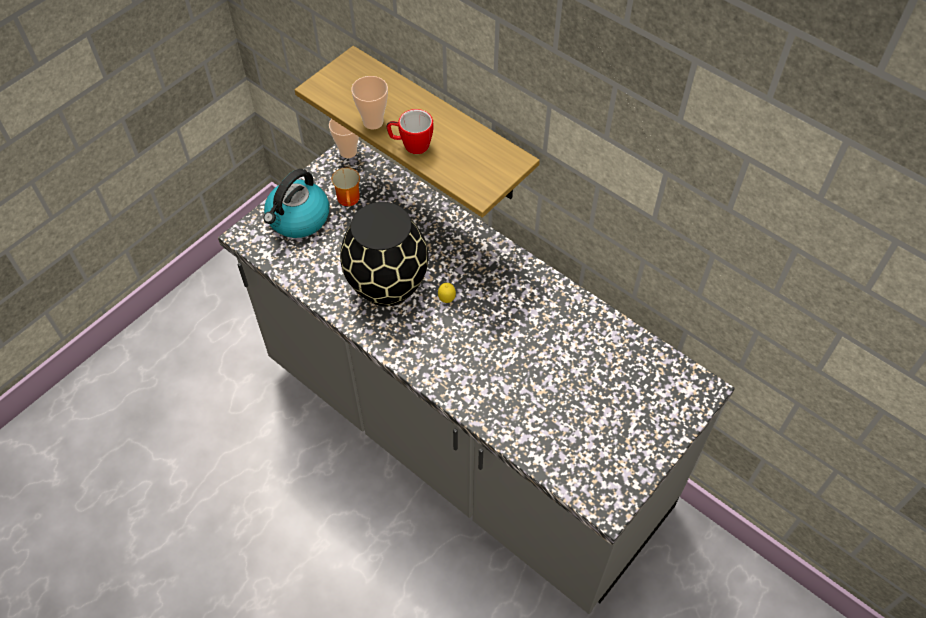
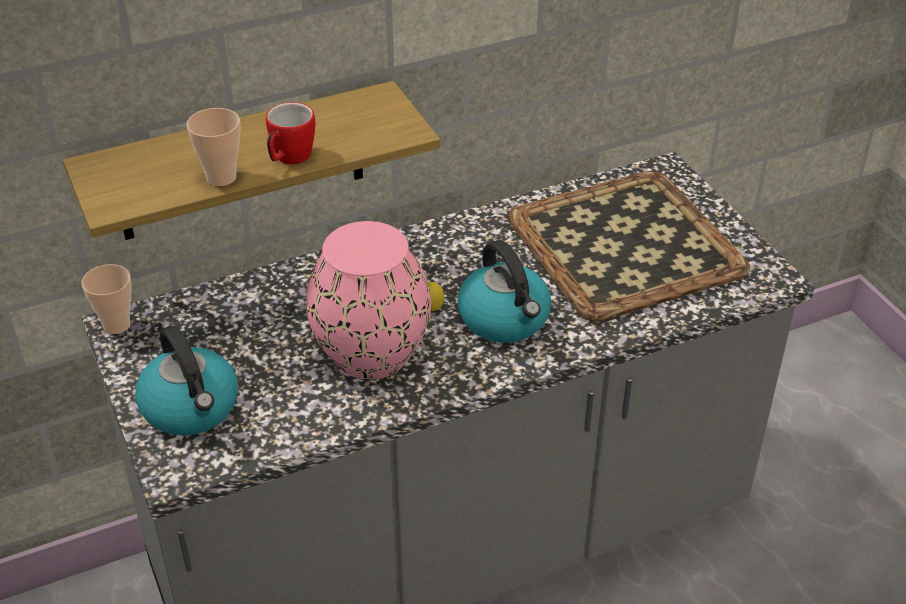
camera: 65 degrees left, 15 degrees down
mug [331,168,360,206] -> none
black vase [340,202,429,306] -> pink vase [306,221,431,380]
none -> kettle [457,240,552,343]
none -> tray [506,171,750,322]

